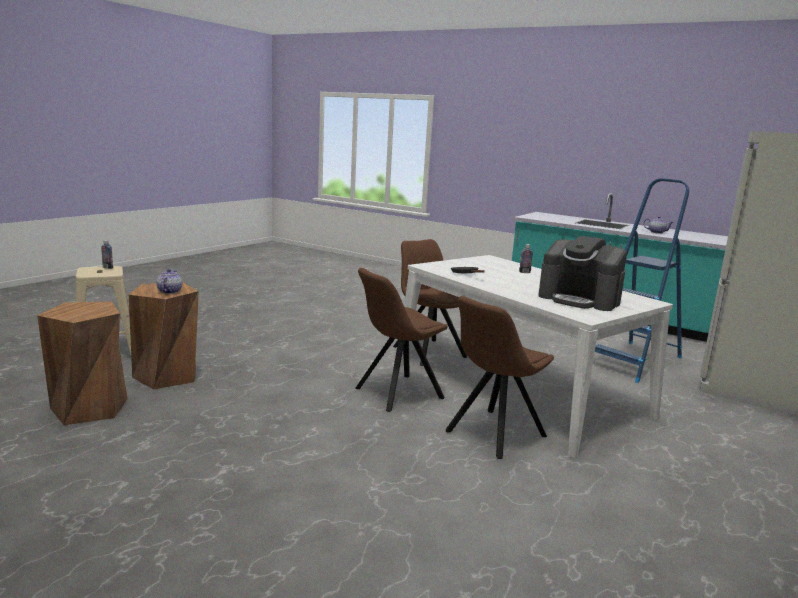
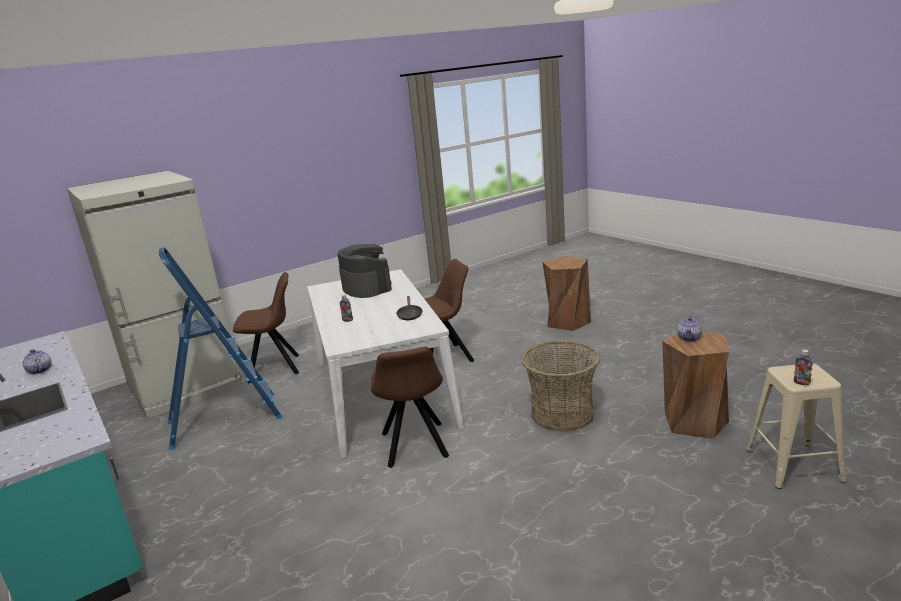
camera: 155 degrees left, 5 degrees up
brown stool [37,301,128,425] -> brown stool moved to [542,256,591,331]
brown chair [355,268,448,412] -> brown chair moved to [233,272,299,383]
none -> basket [521,340,601,432]

